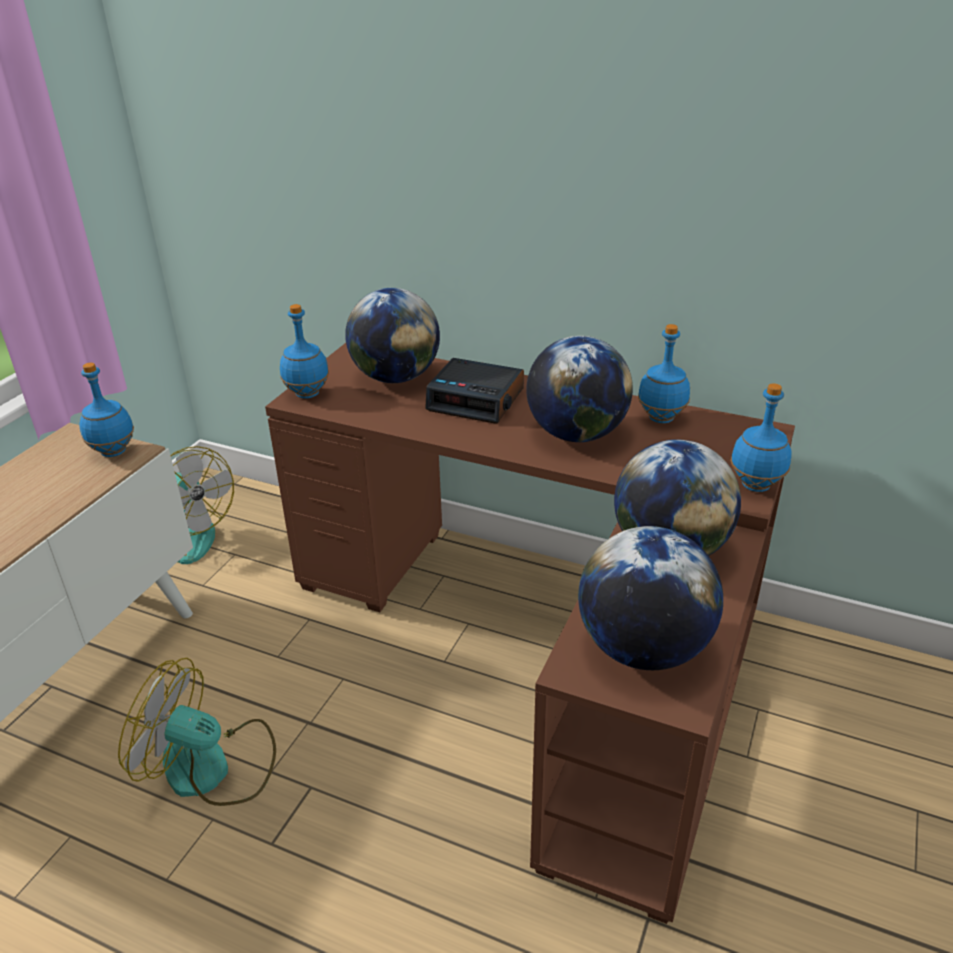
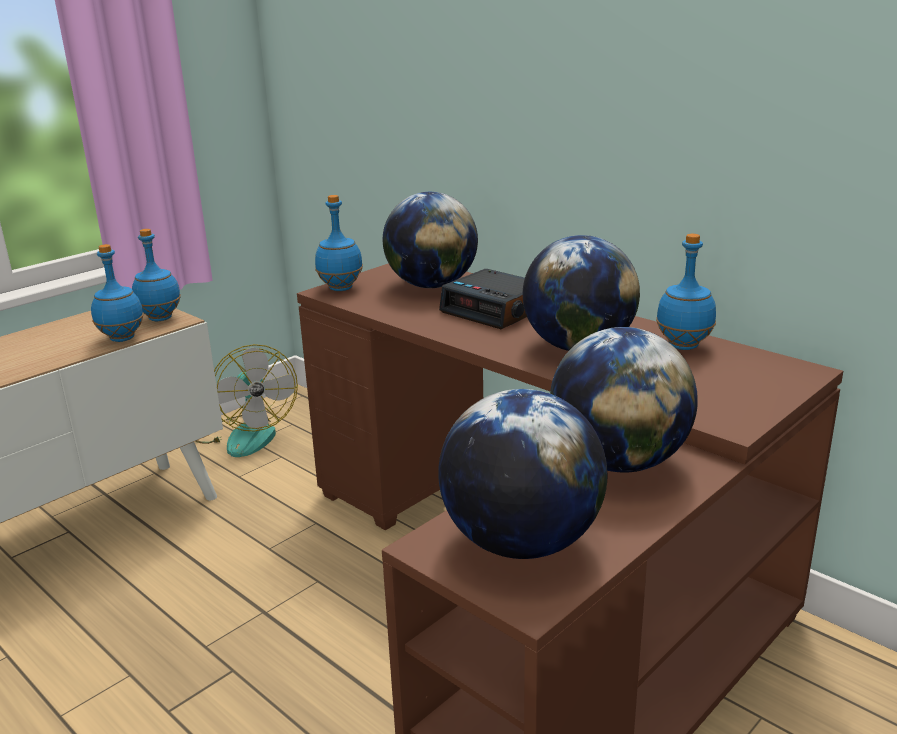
camera: 20 degrees right, 10 degrees down
fan [118,658,276,806] -> none
blue bottle [730,383,792,492] -> blue bottle moved to [91,244,144,342]

